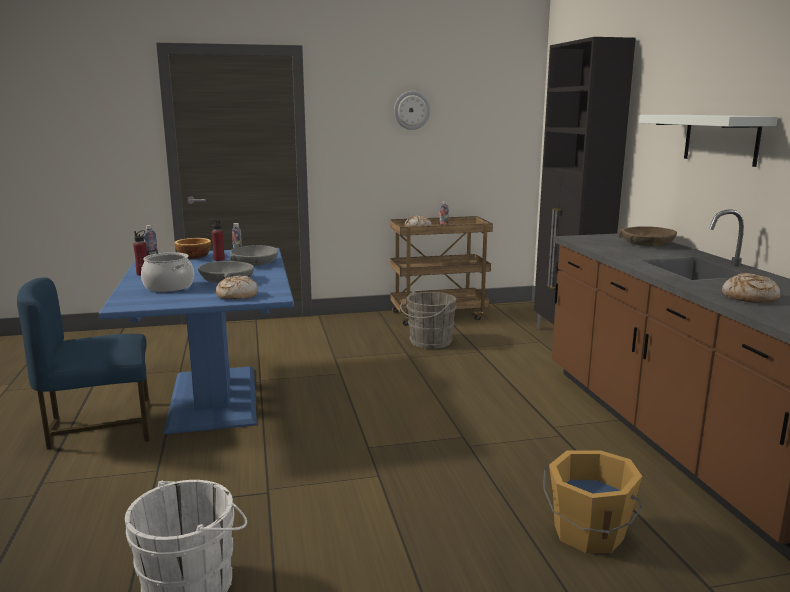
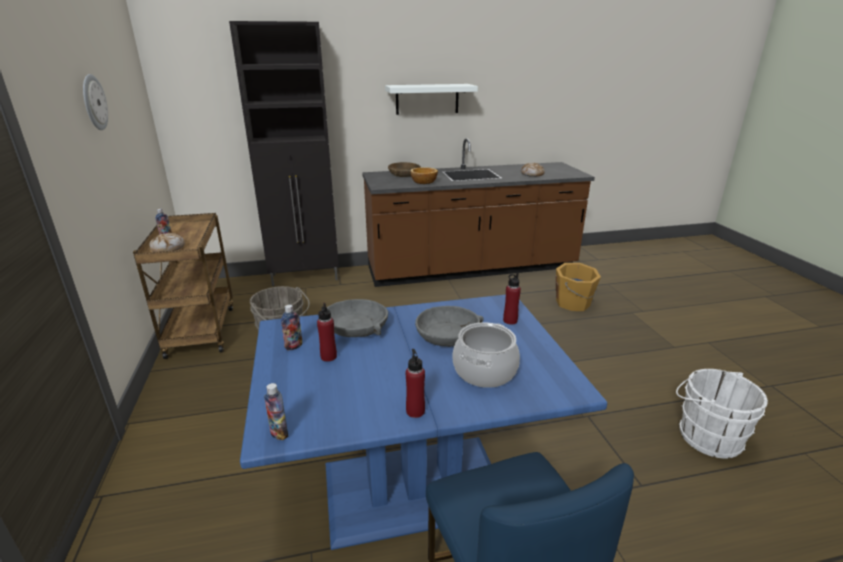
camera: 90 degrees left, 10 degrees up
bowl [174,238,211,259] -> bowl moved to [410,167,438,184]
bread [216,276,258,299] -> red bottle [503,272,521,325]

